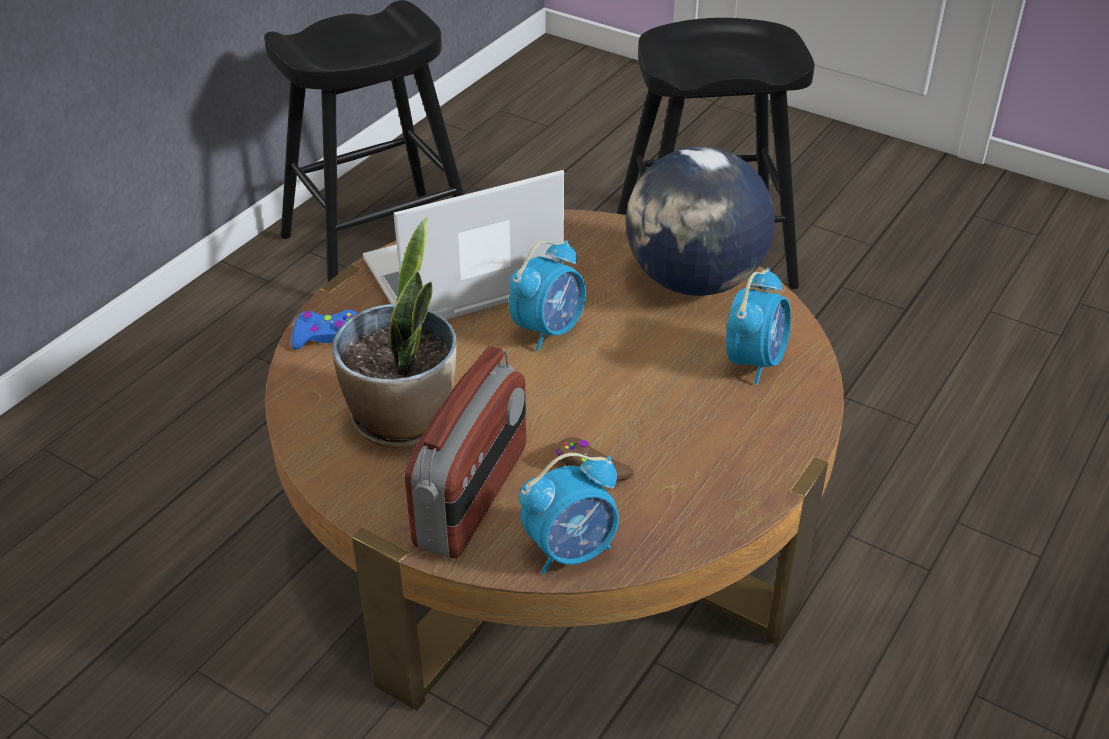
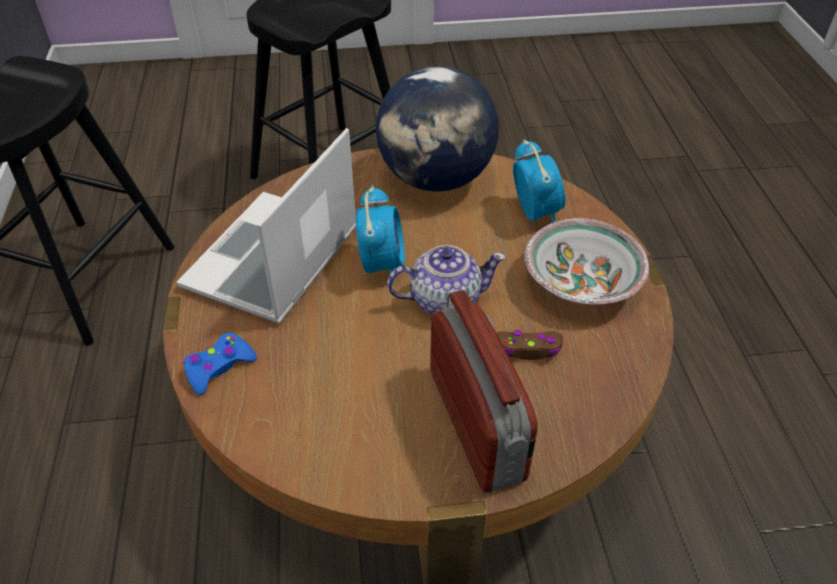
camera: 40 degrees left, 5 degrees up
potted plant [332,217,456,448] -> none
alarm clock [519,453,619,574] -> none
none -> teapot [387,245,506,314]
none -> bowl [525,218,649,304]

